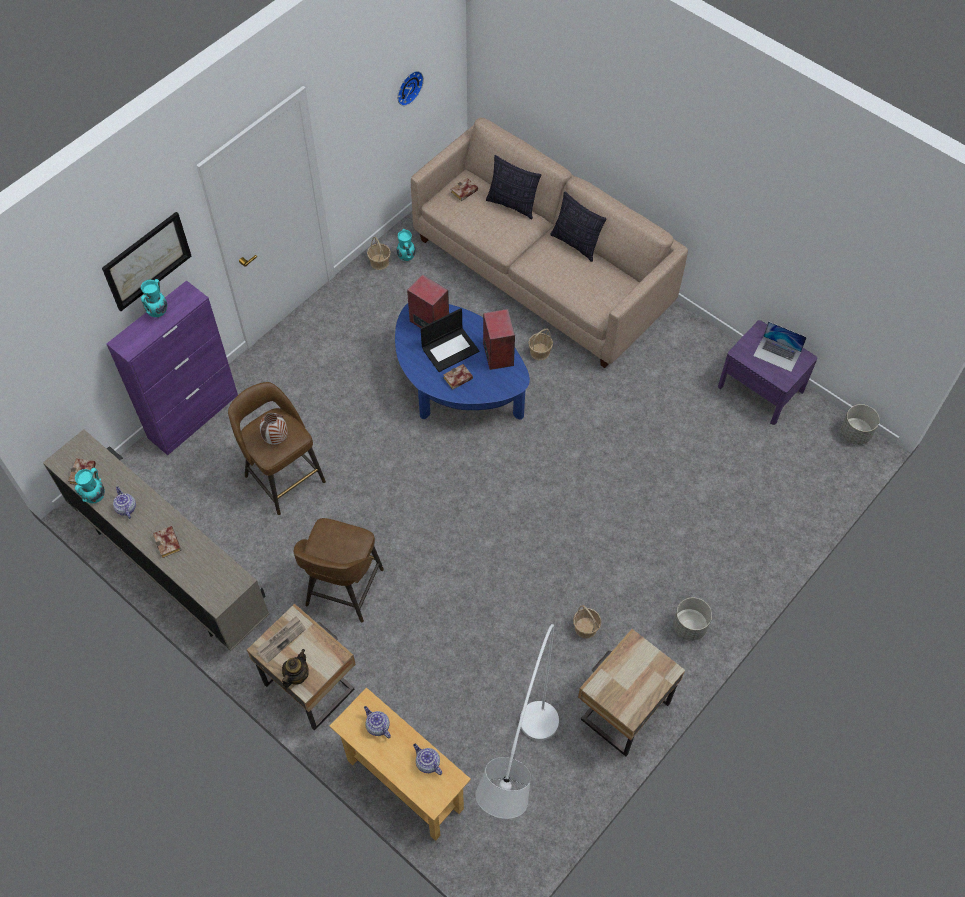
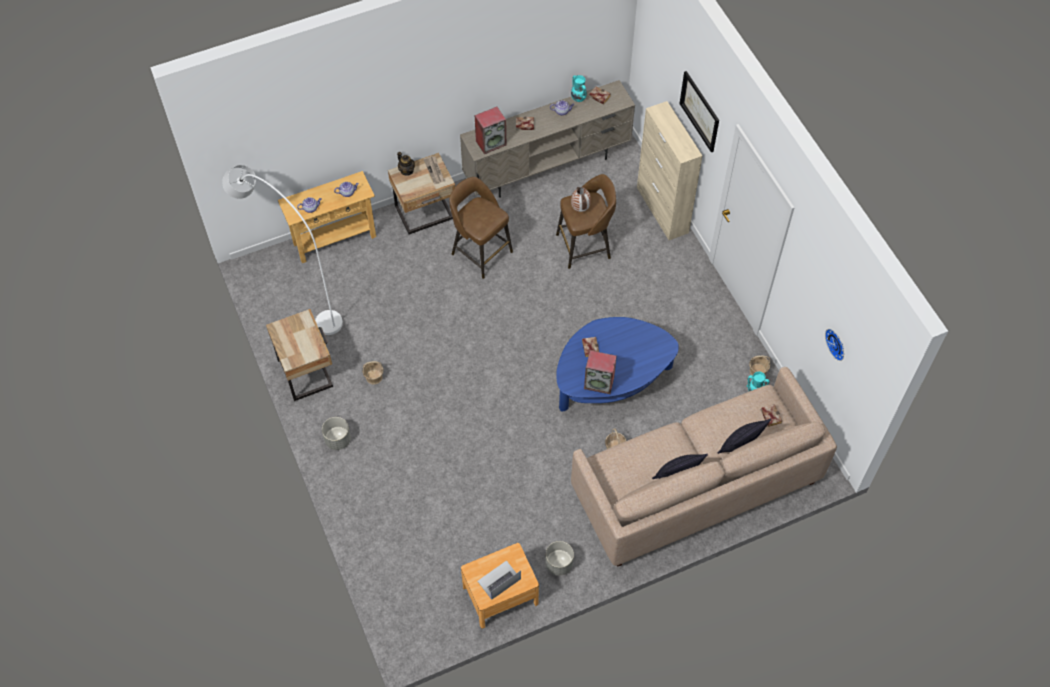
camera: 115 degrees right, 0 degrees up
purple cabinet [107,280,238,455] -> beige cabinet [637,101,703,240]
turquoise vase [141,279,167,318] -> none
speaker [407,275,449,328] -> speaker moved to [475,107,506,154]
laptop [421,308,479,372] -> none
purple nightstand [718,320,817,425] -> brown nightstand [461,543,539,629]
grey planter [841,404,880,445] -> grey planter moved to [545,541,574,576]

